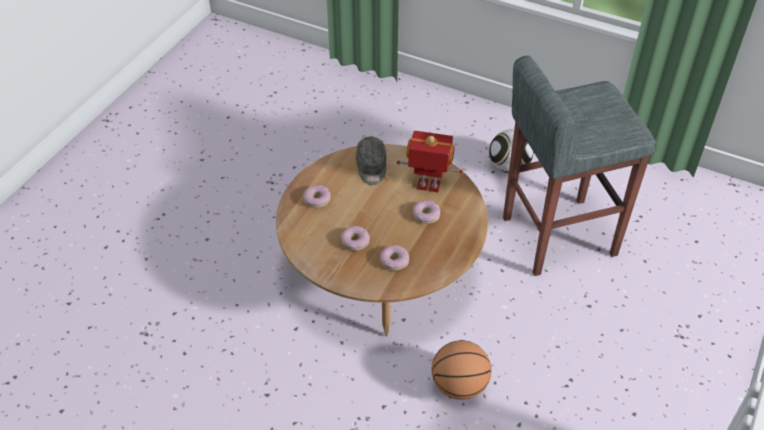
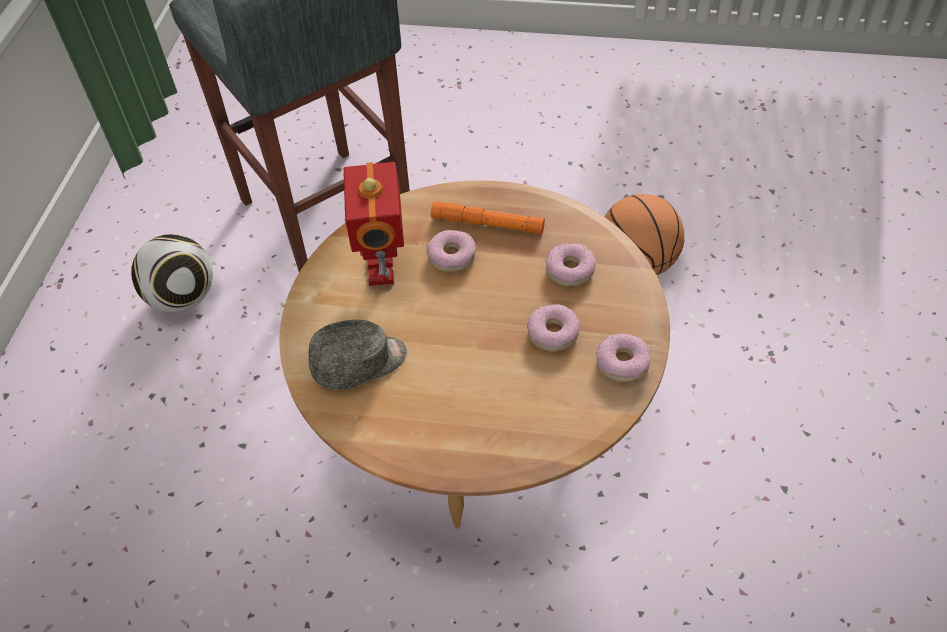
camera: 105 degrees left, 5 degrees up
donut [303,185,331,208] -> donut moved to [596,333,651,383]
none -> orange flashlight [431,201,545,234]

